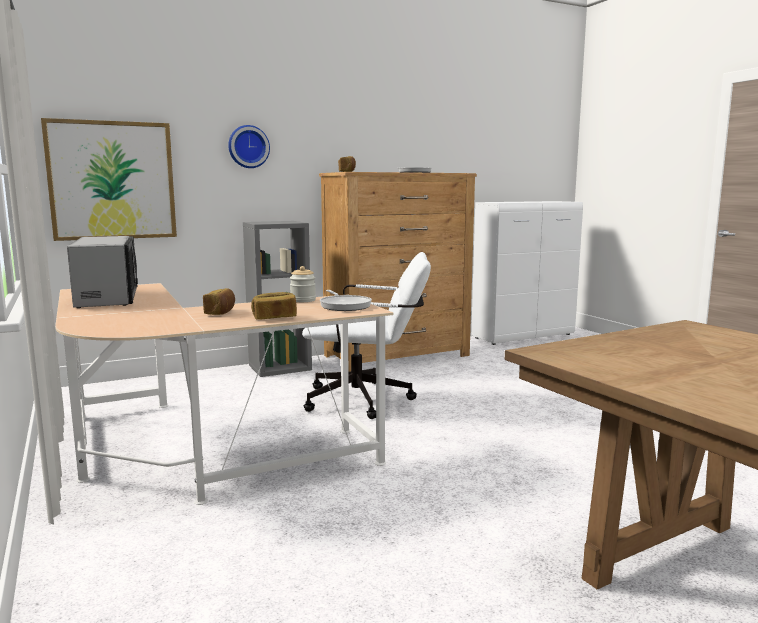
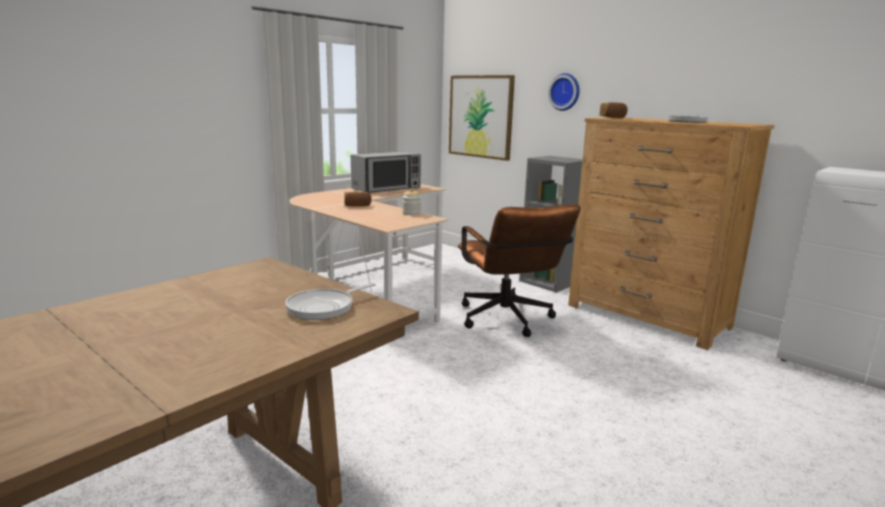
camera: 70 degrees right, 5 degrees up
bread [251,292,297,320] -> none
white office chair [302,252,431,419] -> brown office chair [458,204,581,337]
frying pan [320,290,372,311] -> frying pan moved to [285,283,376,320]

